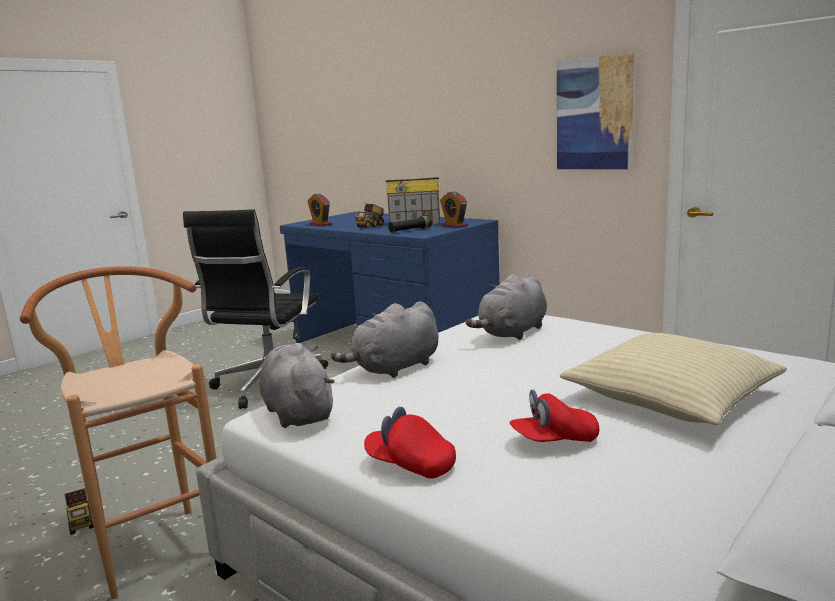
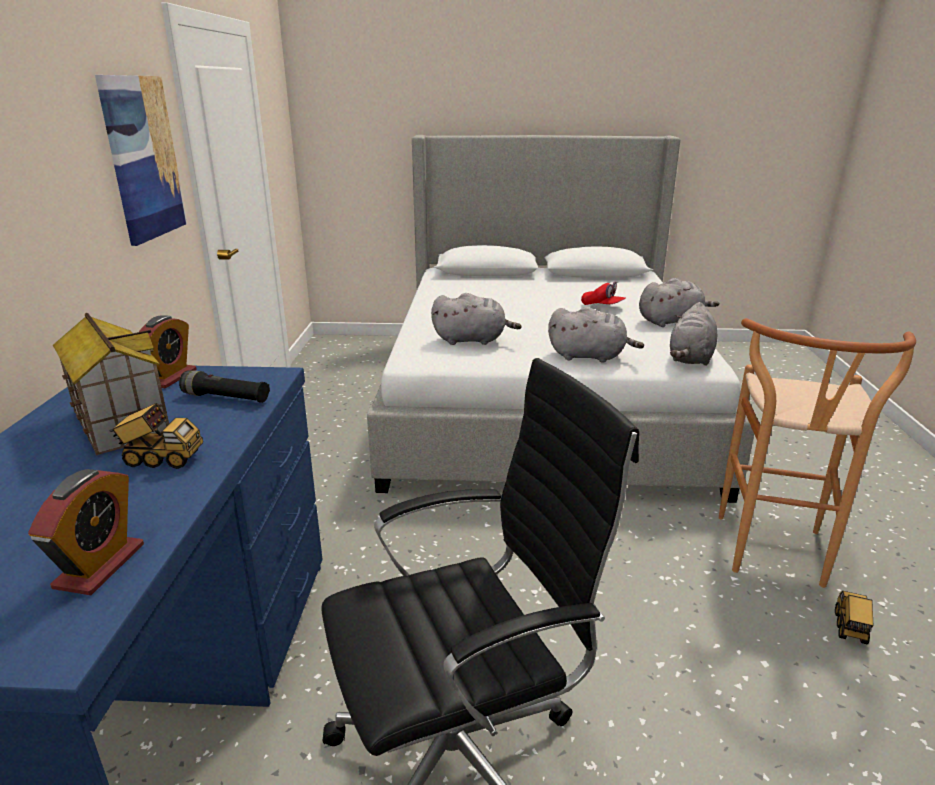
camera: 130 degrees left, 10 degrees up
red cap [364,407,456,478] -> grey plush toy [639,278,719,327]
beige pillow [560,333,787,425] -> none

